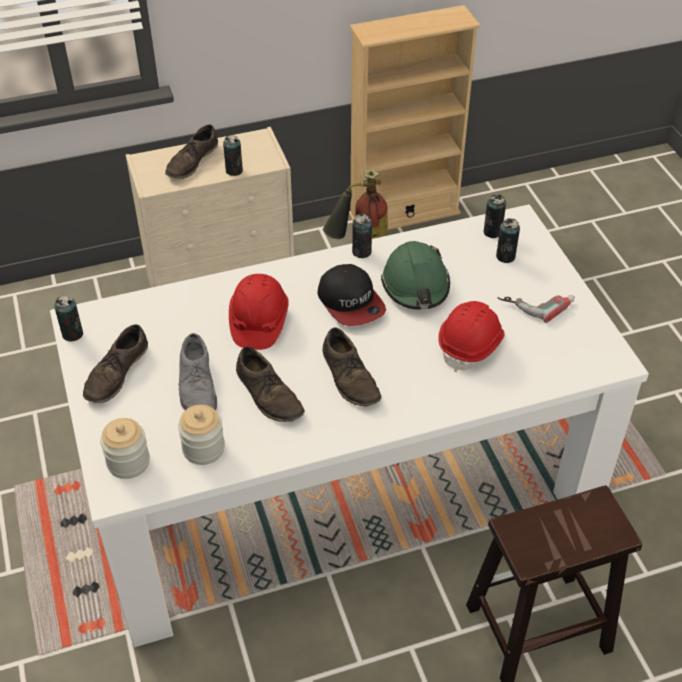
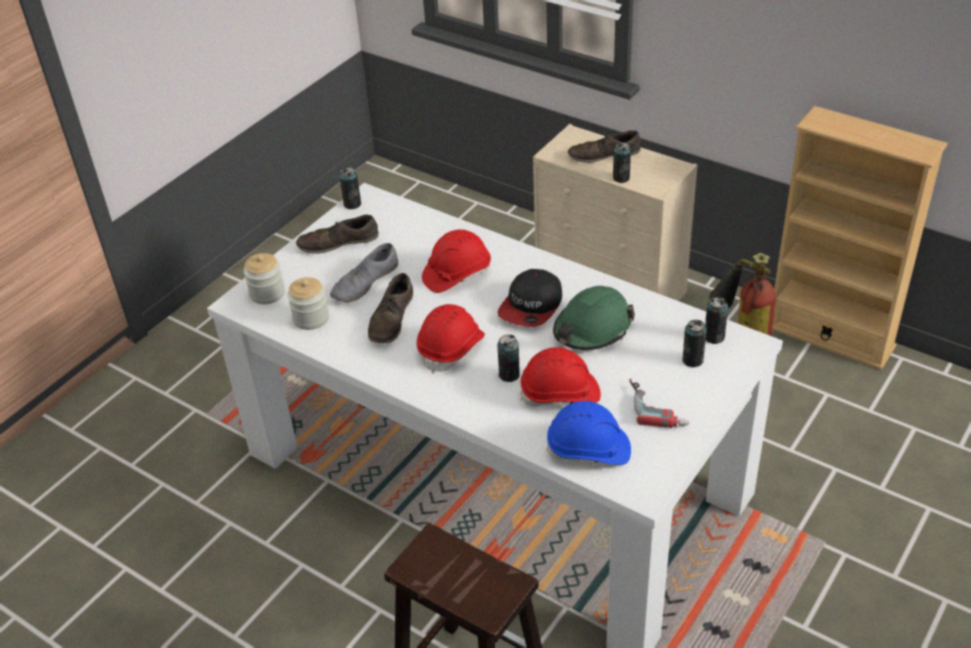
camera: 55 degrees right, 5 degrees down
brown shoe [322,327,381,407] -> red hard hat [417,304,485,374]
can [352,213,372,258] -> can moved to [497,334,520,382]
none -> blue hard hat [546,401,631,465]

